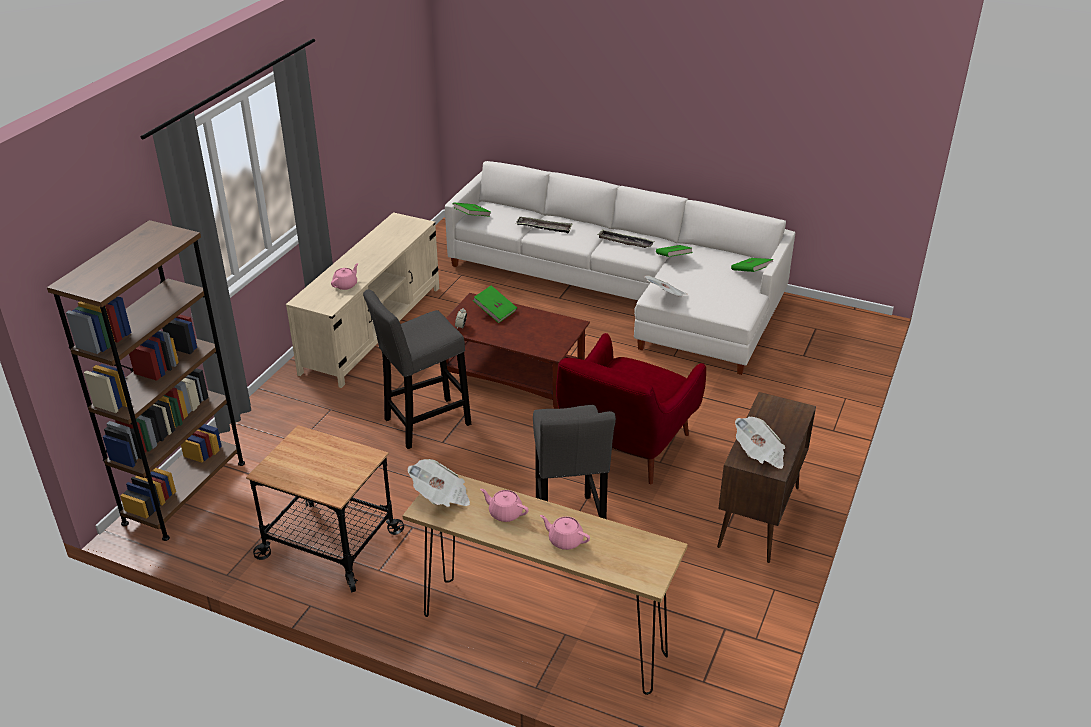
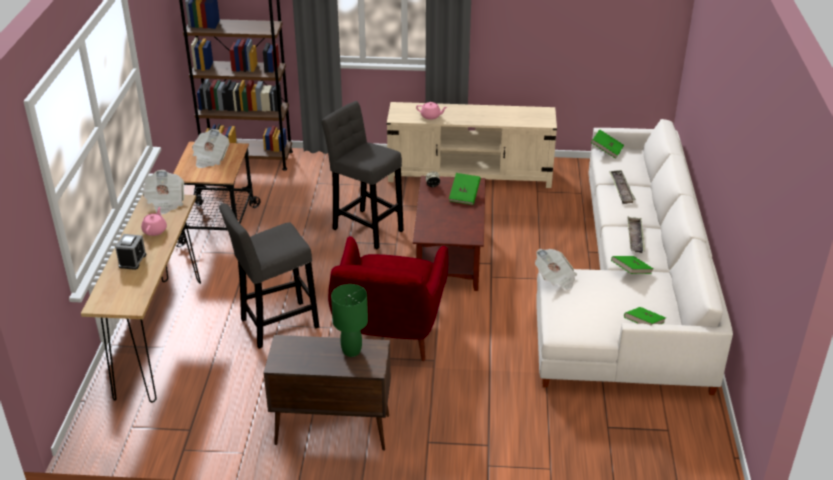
camera: 70 degrees right, 0 degrees up
pink teapot [540,515,590,550] -> alarm clock [115,234,146,270]
red armchair [556,333,706,484] -> red armchair turned 90 degrees counterclockwise [328,236,448,361]
newspaper [735,417,785,469] -> newspaper moved to [192,129,230,168]
none -> green table lamp [331,284,368,357]

